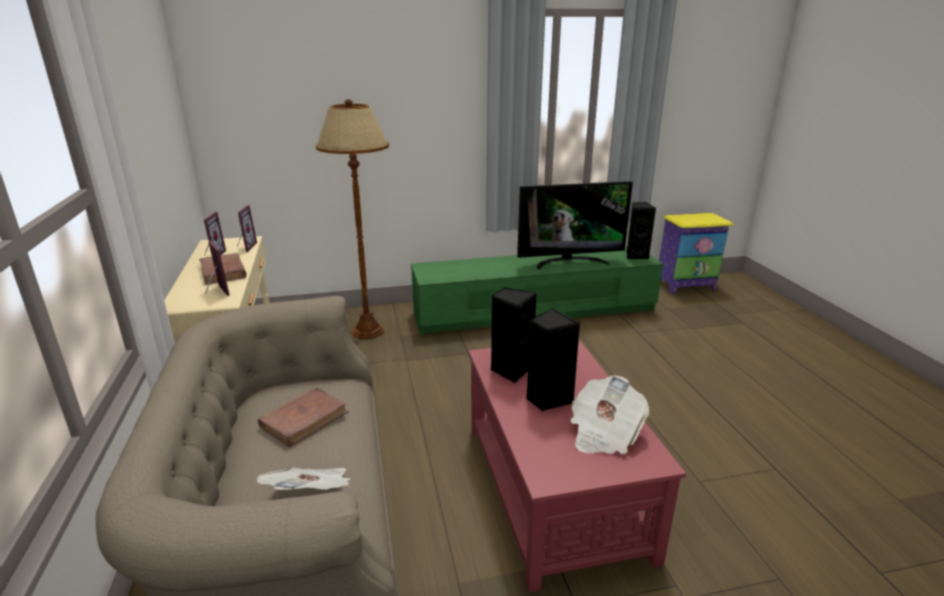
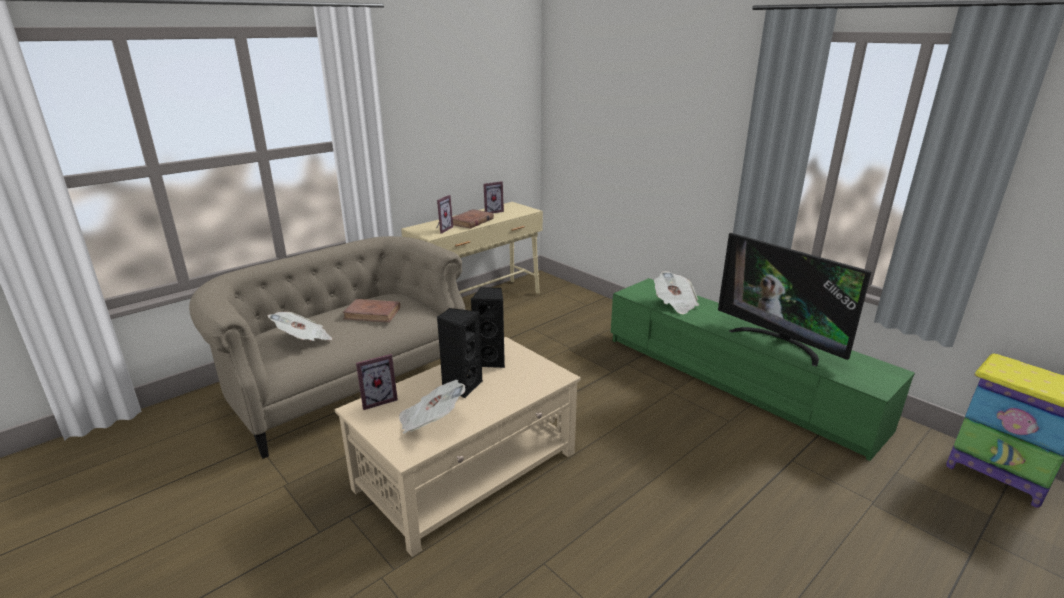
camera: 60 degrees right, 0 degrees up
picture frame [237,205,257,252] -> picture frame moved to [356,354,398,410]
brown floor lamp [316,99,389,339] -> none
red coffee table [469,340,687,593] -> beige coffee table [335,337,581,557]
black speaker [627,202,656,259] -> none
none -> newspaper [654,271,699,314]

